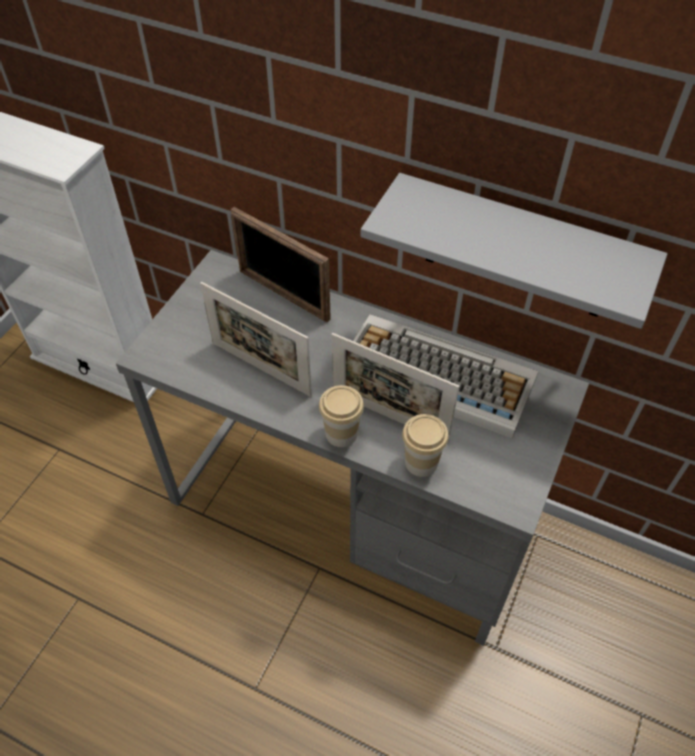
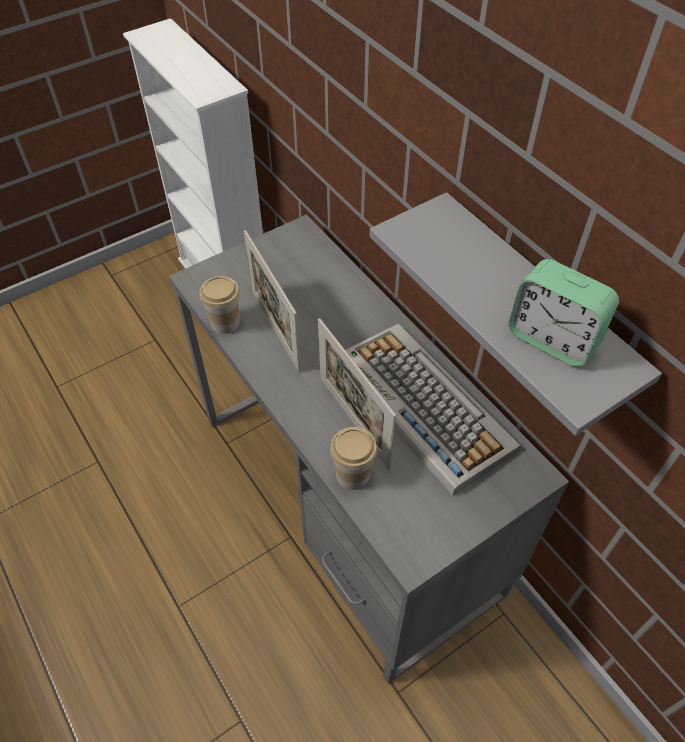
camera: 30 degrees right, 0 degrees up
picture frame [231,207,331,322] -> none
cup [319,385,364,447] -> cup moved to [199,276,240,334]
none -> alarm clock [508,259,619,367]

